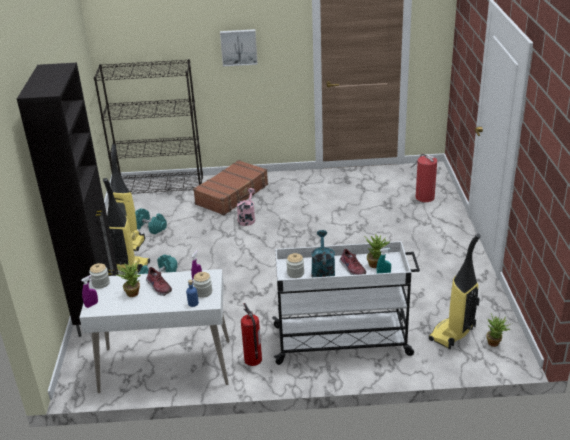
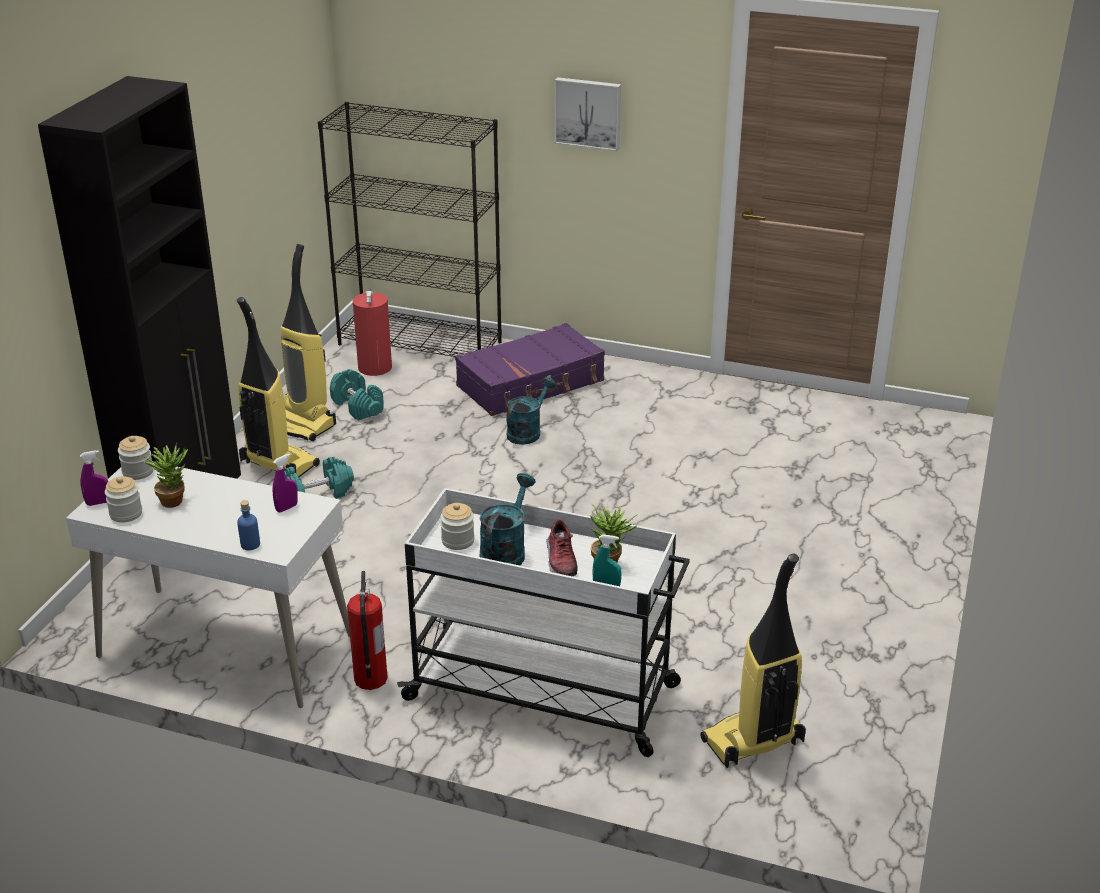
camera: 20 degrees right, 0 degrees up
shoe [146,267,172,296] -> none
brown suitcase [193,160,268,215] -> purple suitcase [455,323,605,416]
jar [193,272,212,298] -> jar moved to [105,476,142,523]
pink watering can [237,188,255,226] -> turquoise watering can [506,377,556,445]
fire extinguisher [411,154,437,202] -> fire extinguisher moved to [353,288,392,376]
potted plant [486,313,513,347] -> none

